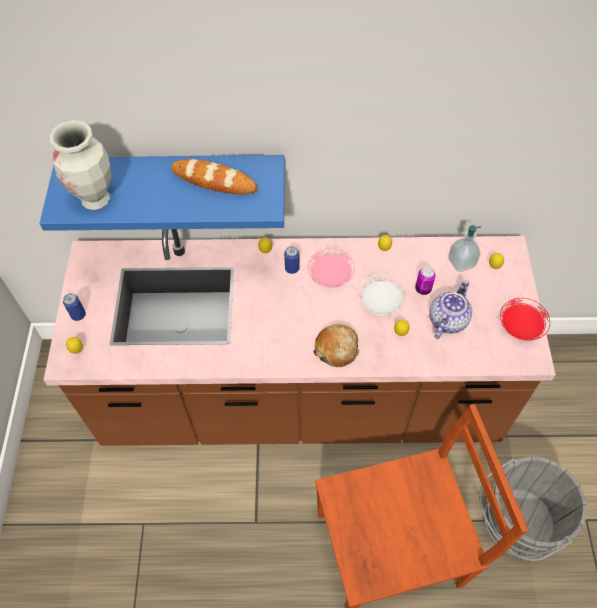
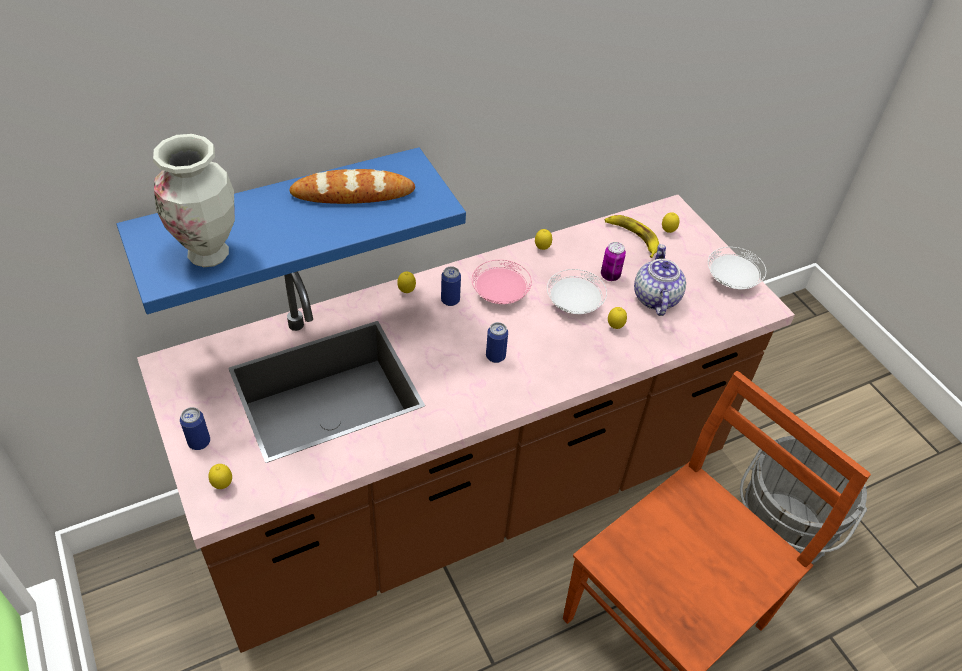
camera: 30 degrees left, 10 degrees down
bread [314,324,359,367] -> none
soap dispenser [448,225,481,272] -> banana [605,215,659,258]
red plate [500,298,550,341] -> white plate [708,247,766,289]
none -> can [486,322,508,363]

